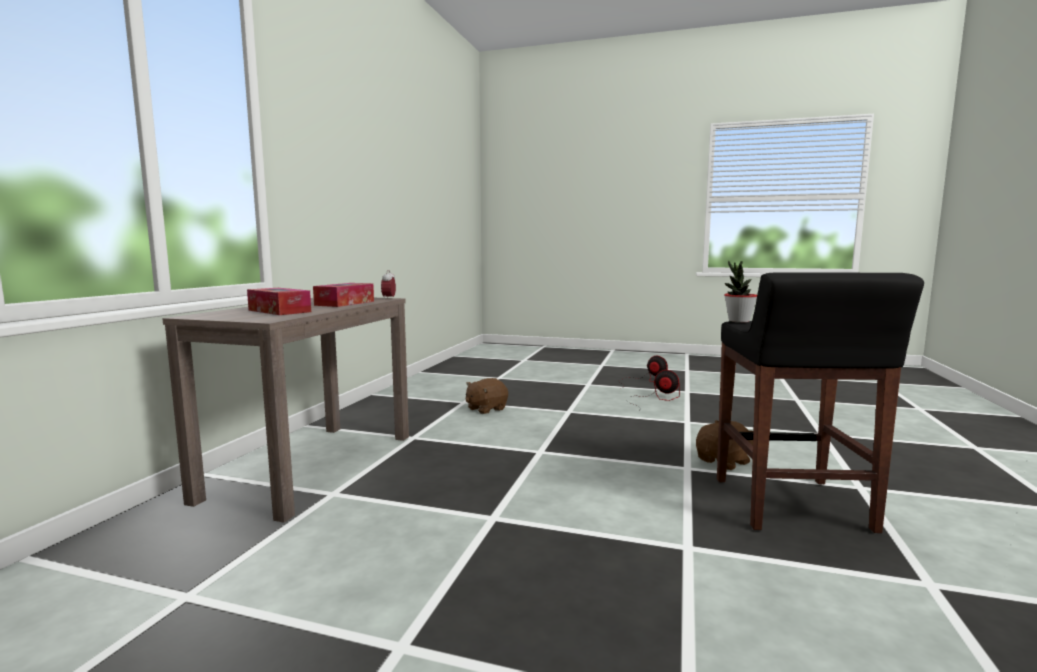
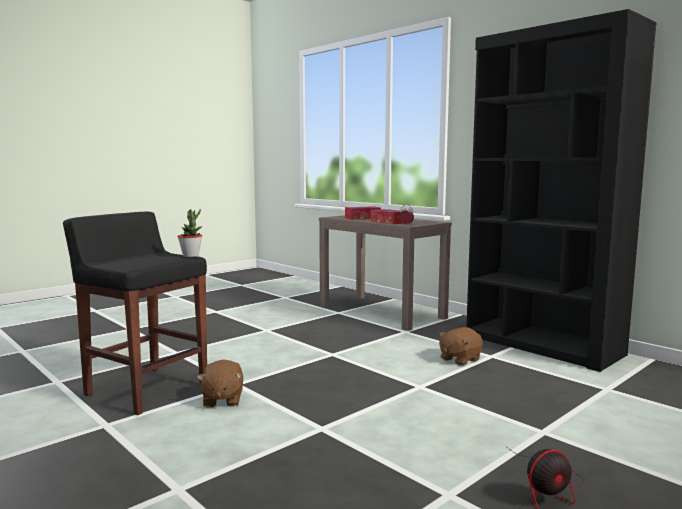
camera: 120 degrees right, 0 degrees up
brown plush toy [466,378,508,414] -> brown plush toy turned 120 degrees counterclockwise [439,327,483,365]
fan [626,370,680,408] -> none
none -> black bookcase [466,9,657,372]

